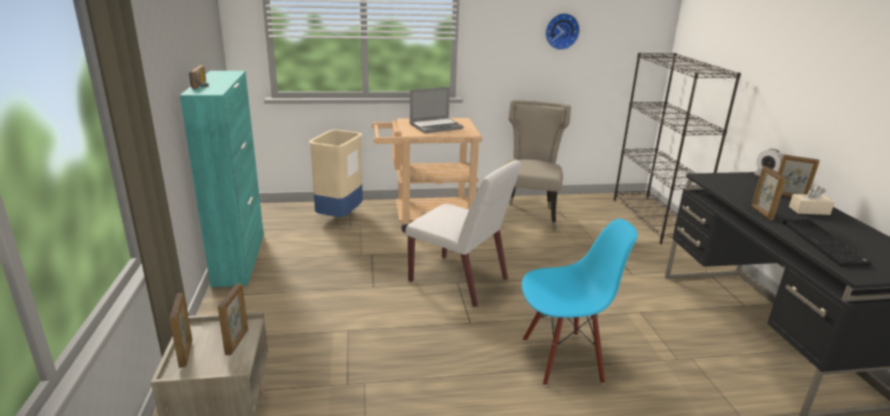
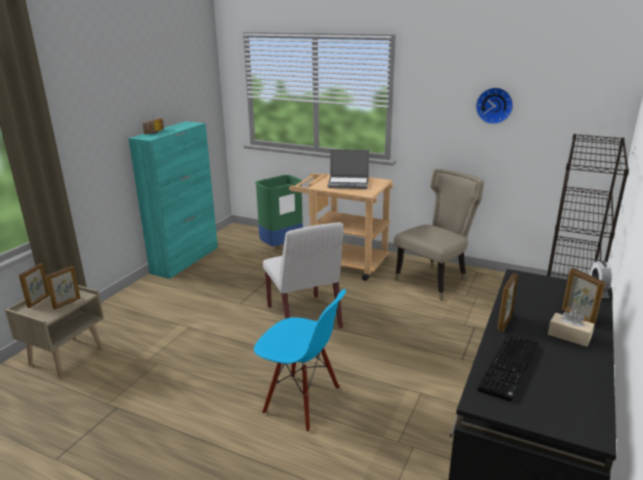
camera: 35 degrees right, 0 degrees up
beige trash can [309,130,363,217] -> green trash can [255,175,303,246]

